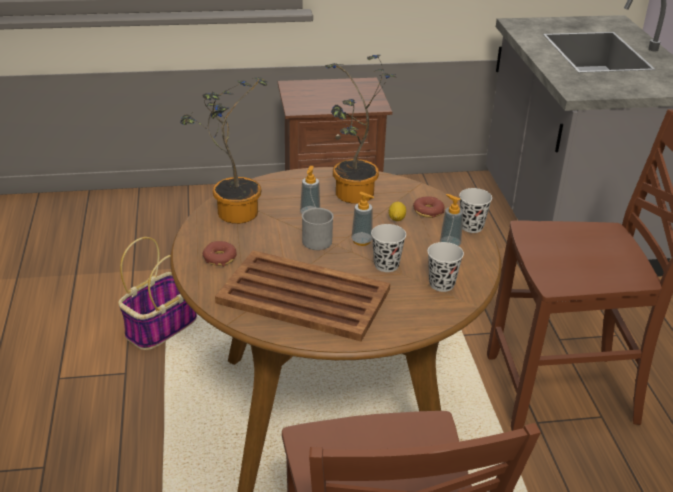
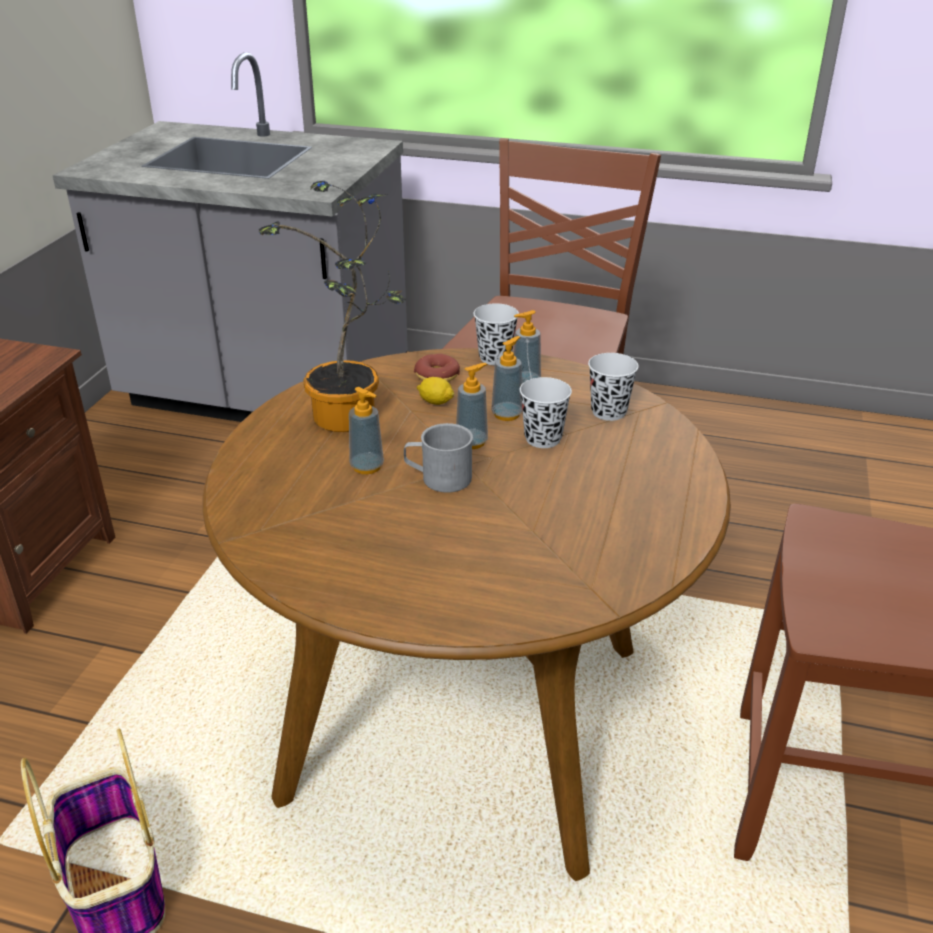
camera: 65 degrees left, 0 degrees up
potted plant [180,77,268,224] -> none
donut [203,241,237,267] -> none
brown tray [215,250,390,342] -> none
none -> soap dispenser [491,336,522,421]

